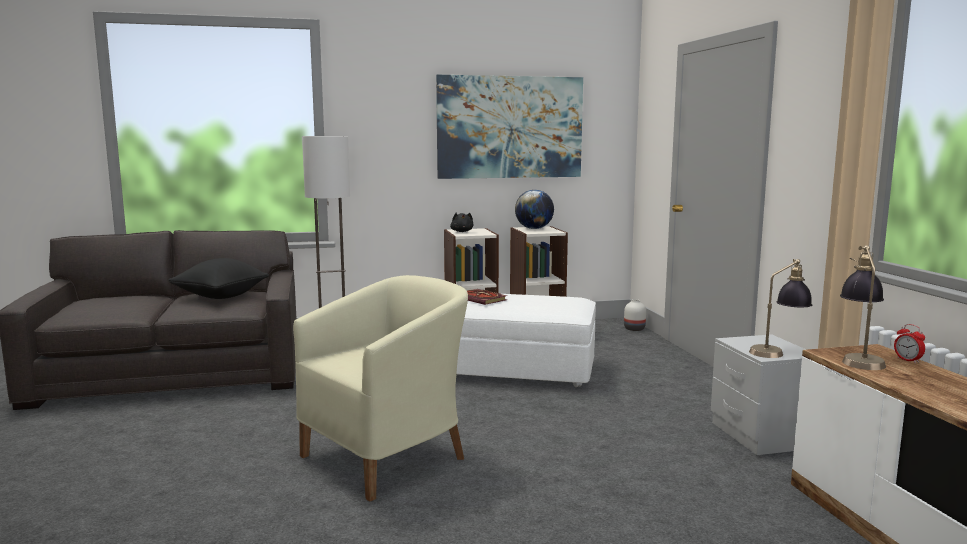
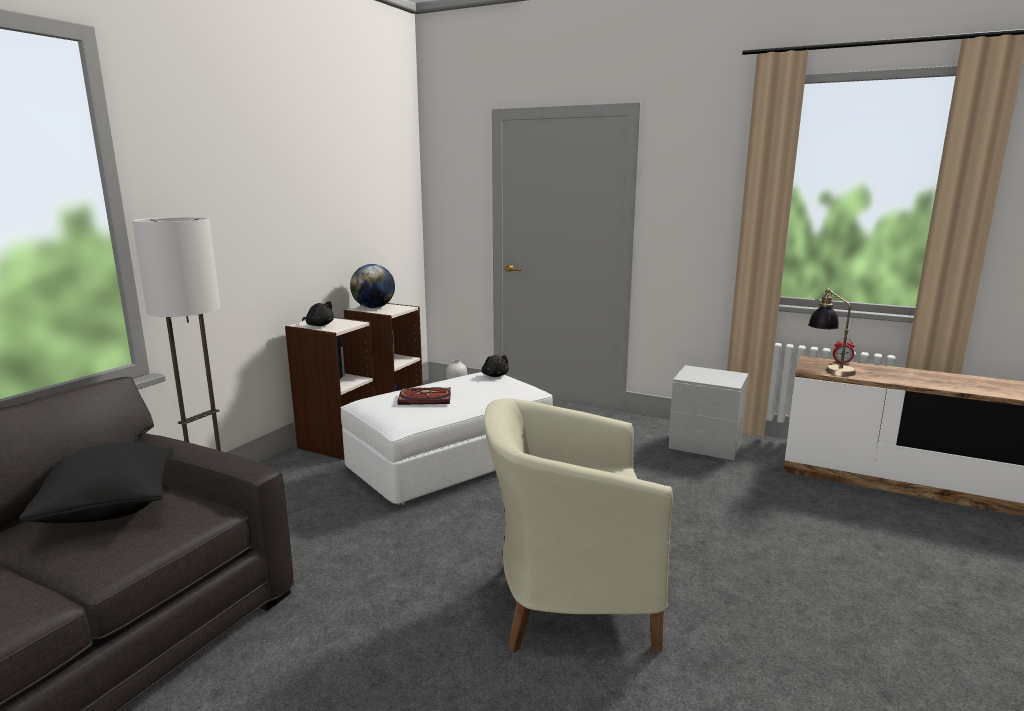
camera: 50 degrees left, 5 degrees up
beige armchair [293,275,468,502] -> beige armchair turned 90 degrees counterclockwise [484,398,673,653]
picture [436,75,583,179] -> none
table lamp [749,259,812,358] -> none
none -> black plush toy [482,355,509,377]

